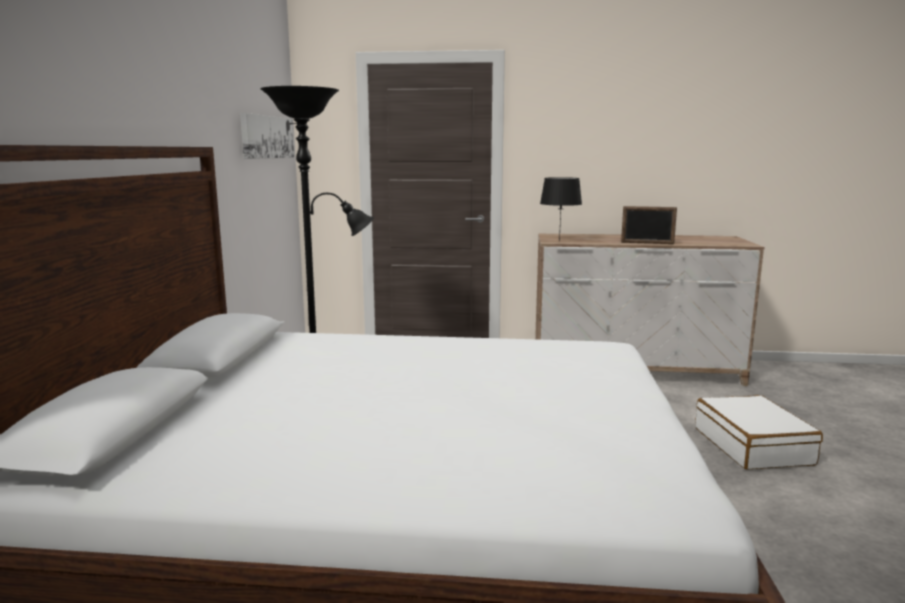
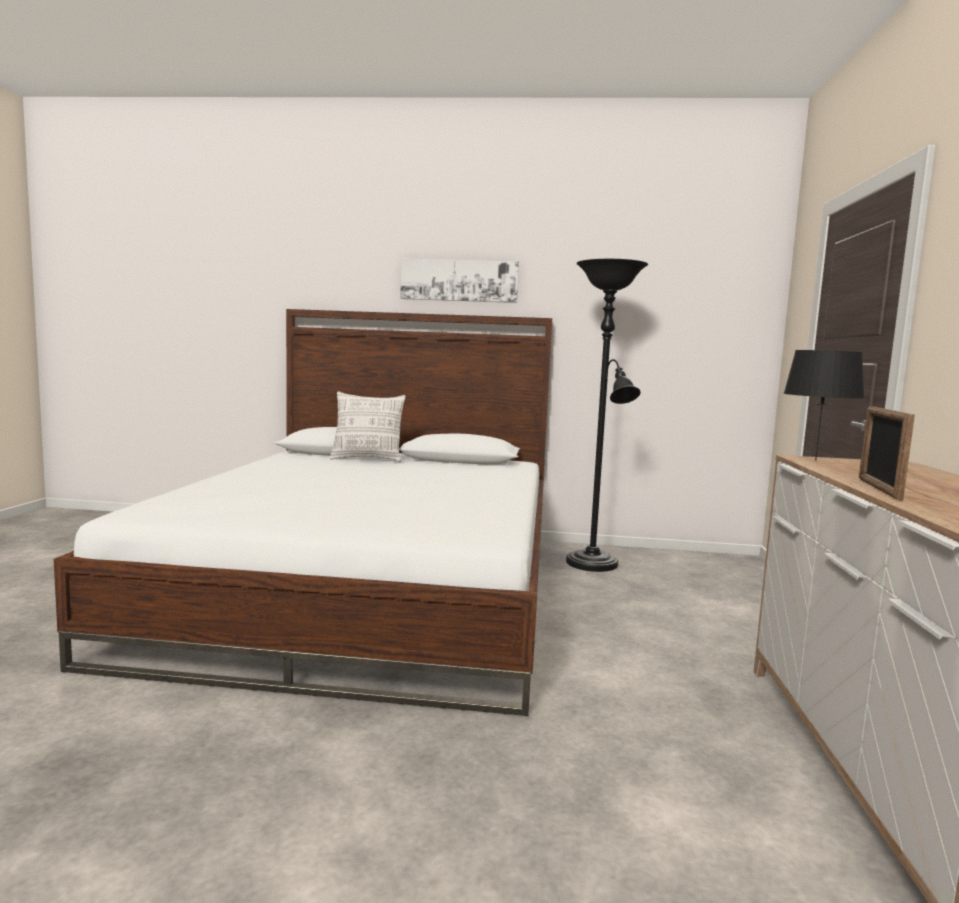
camera: 90 degrees right, 5 degrees down
picture [240,113,294,159] -> picture moved to [400,258,519,303]
white suitcase [695,395,823,469] -> none
none -> pillow [330,391,406,462]

